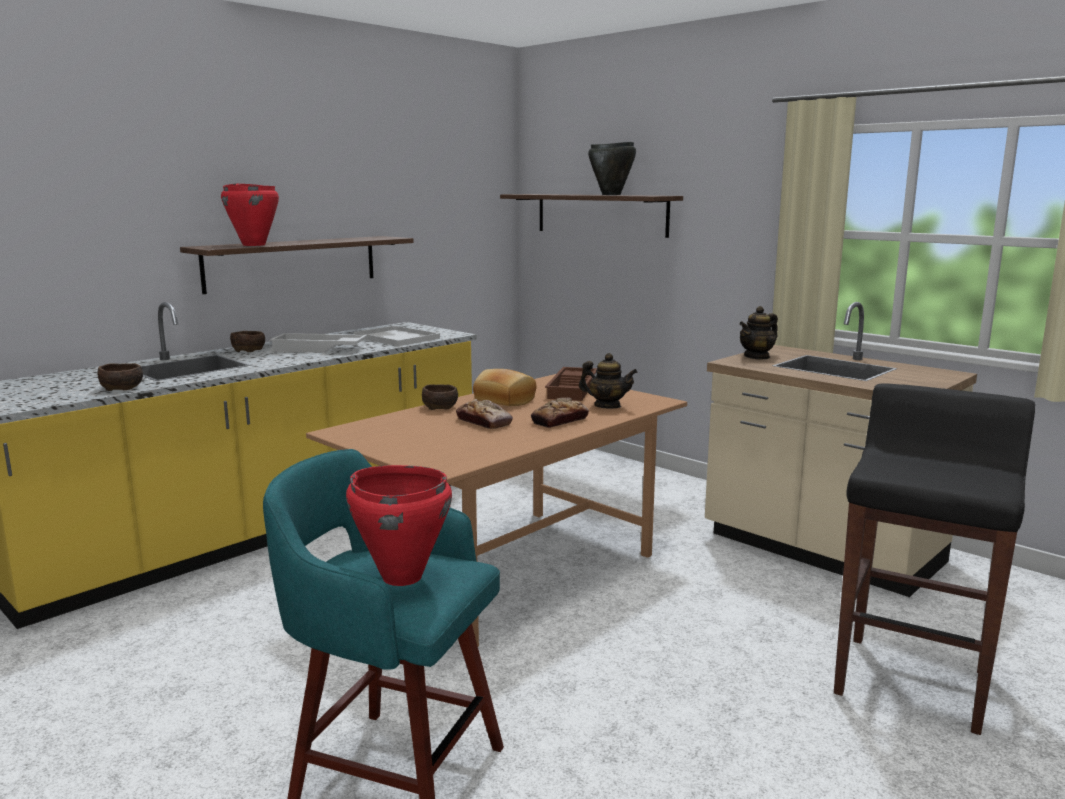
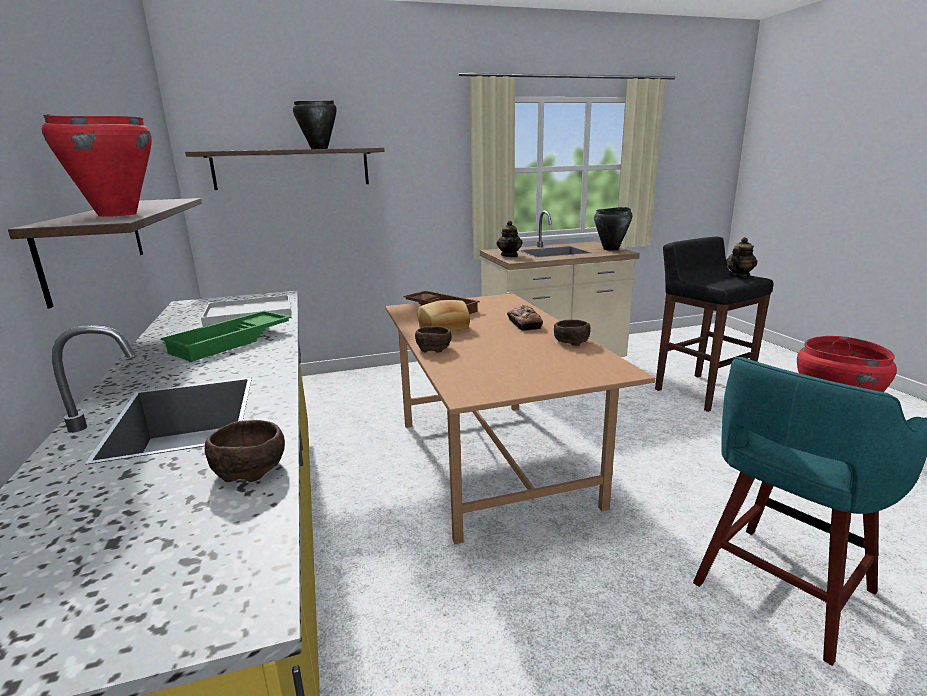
camera: 60 degrees left, 5 degrees up
brown bowl [230,331,265,352] -> brown bowl moved to [554,320,591,346]
white tray [269,333,367,353] -> green tray [161,310,292,362]
bread [456,399,513,429] -> none
teapot [579,353,637,408] -> teapot moved to [726,237,757,277]
none -> black cooking pot [594,207,632,251]

